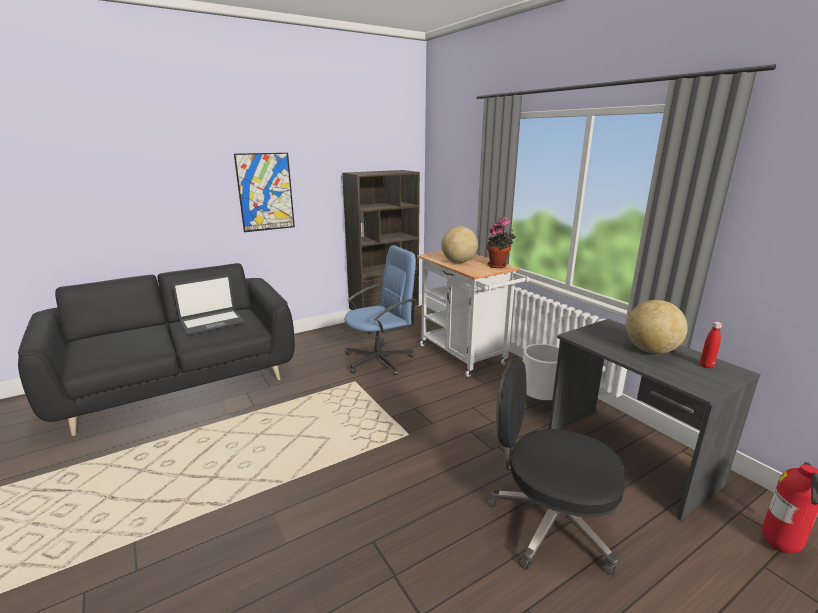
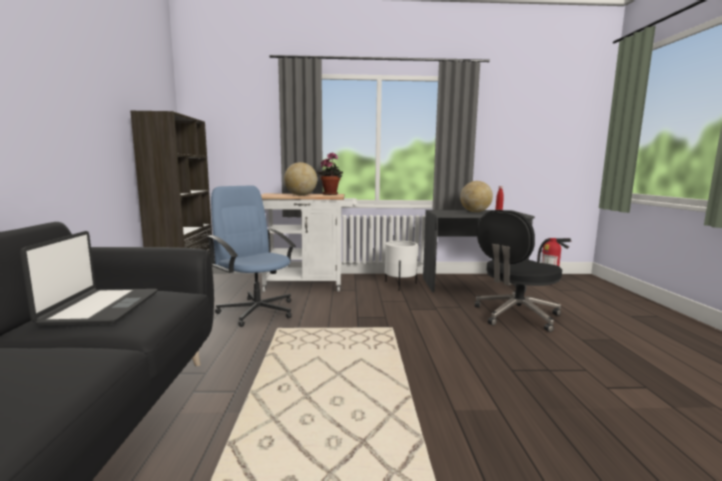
camera: 60 degrees left, 10 degrees down
picture [234,153,295,232] -> none
blue office chair [344,245,417,375] -> blue office chair turned 45 degrees counterclockwise [207,186,296,327]

